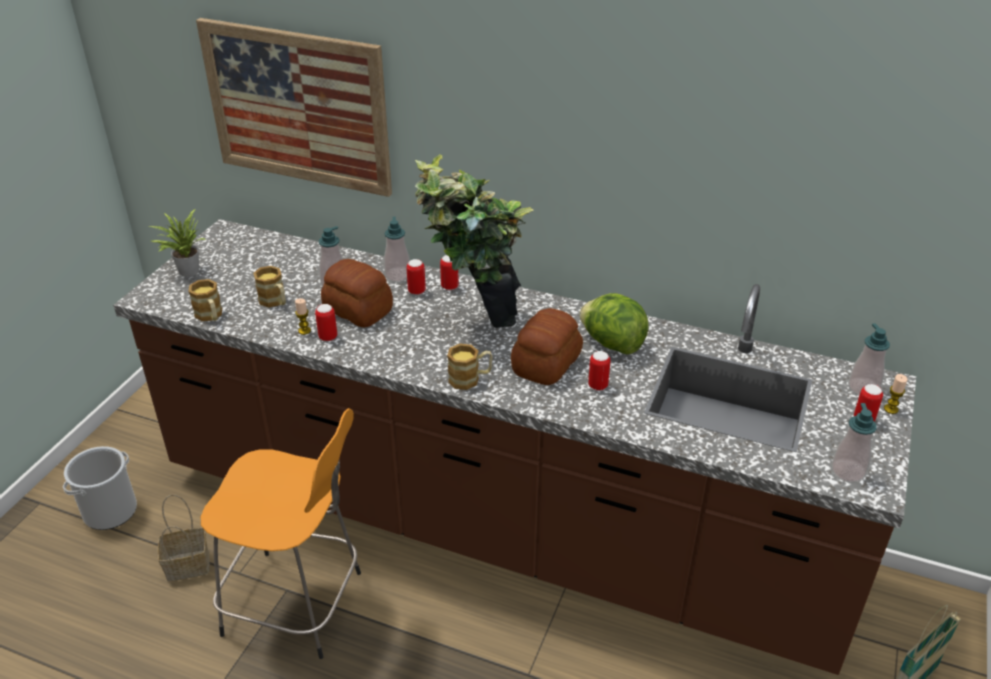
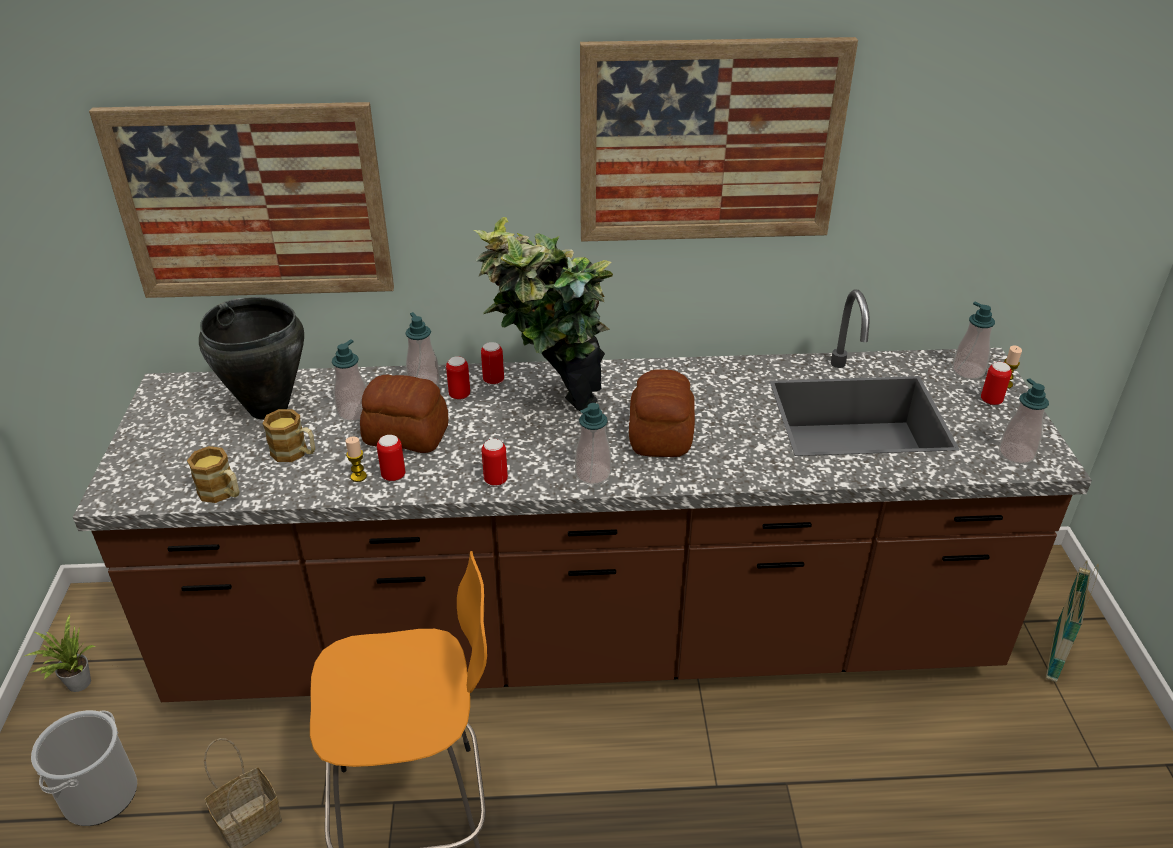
camera: 25 degrees left, 0 degrees up
potted plant [150,209,206,277] -> potted plant moved to [25,614,95,692]
mug [447,344,493,390] -> soap dispenser [575,403,611,485]
lettuce [579,293,649,355] -> none
can [588,351,610,391] -> can moved to [482,439,508,486]
none -> black cooking pot [199,297,304,420]
none -> picture [580,37,858,242]

